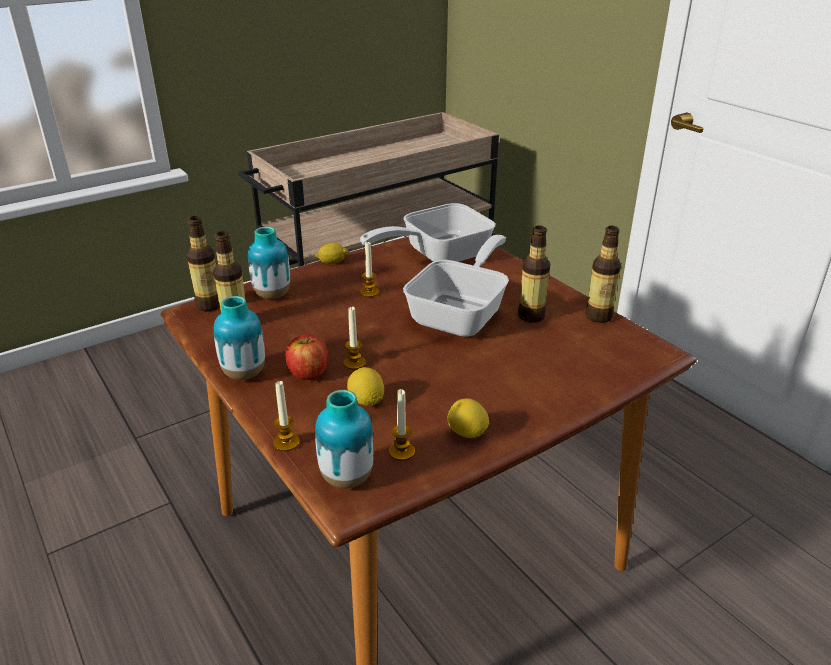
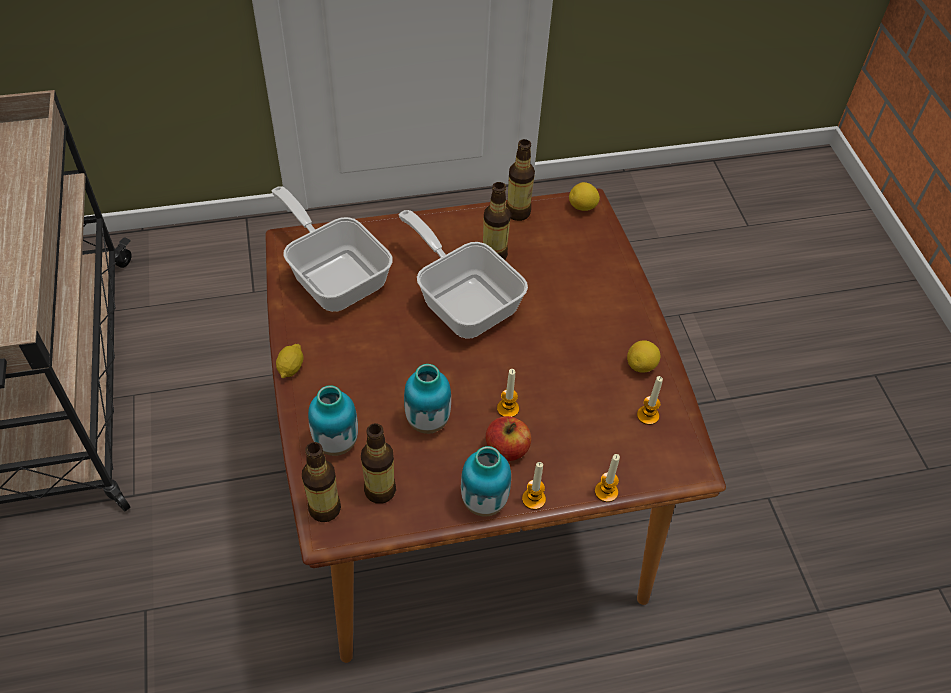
camera: 70 degrees left, 20 degrees up
vase [315,390,374,489] -> vase moved to [404,364,451,434]
lemon [347,367,384,406] -> lemon moved to [569,182,600,211]
frying pan [360,203,495,262] -> frying pan turned 150 degrees clockwise [272,186,393,312]
candle [360,242,379,297] -> candle moved to [522,462,546,510]

